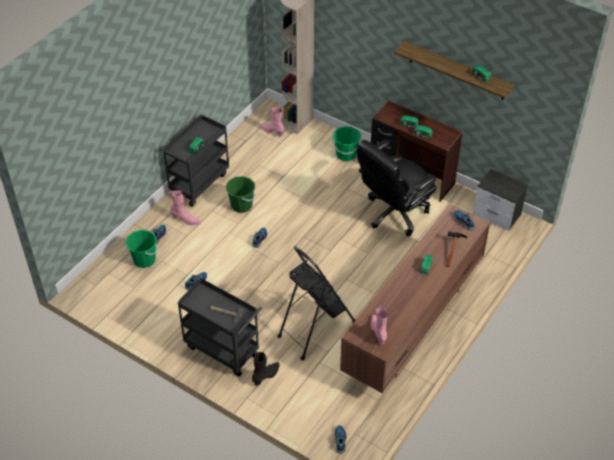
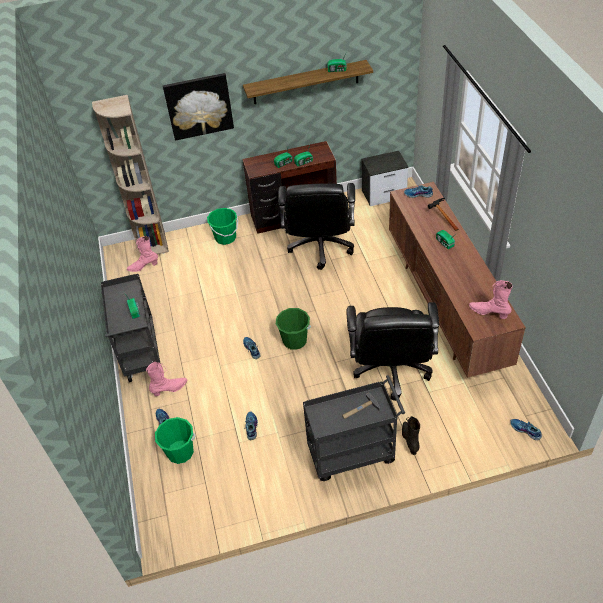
camera: 45 degrees left, 0 degrees up
green bucket [226,176,255,213] -> green bucket moved to [276,308,311,349]
step ladder [277,246,356,360] -> black office chair [346,302,439,401]
none -> picture [163,73,234,141]

